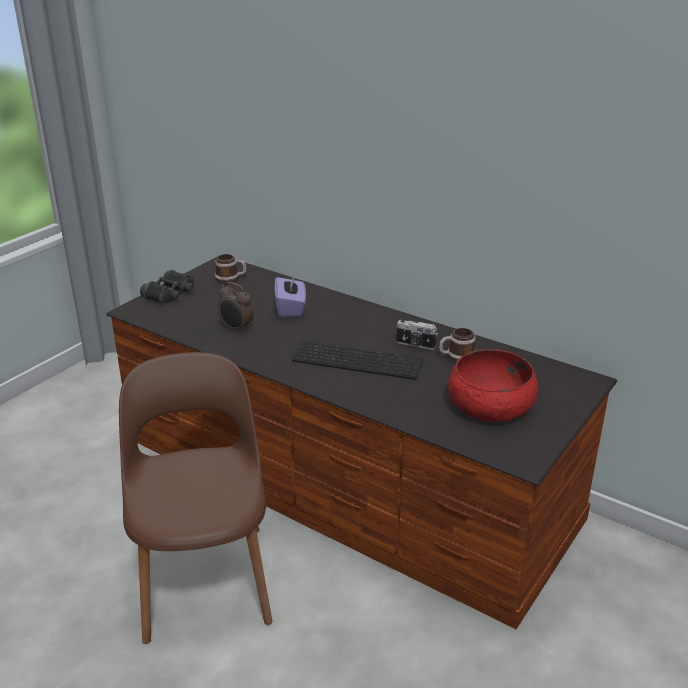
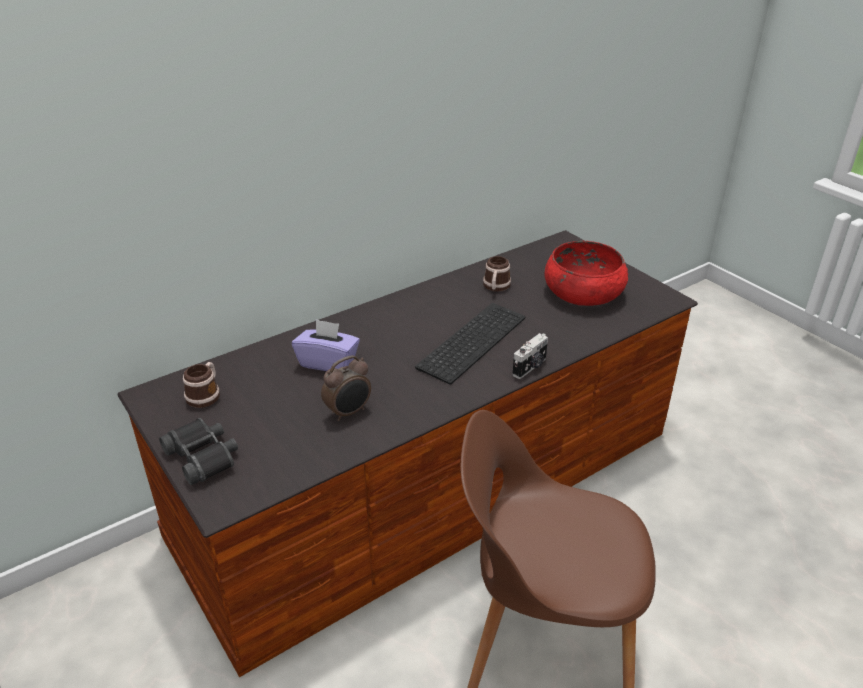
camera: 70 degrees left, 5 degrees up
camera [396,319,438,350] -> camera moved to [512,333,548,379]

